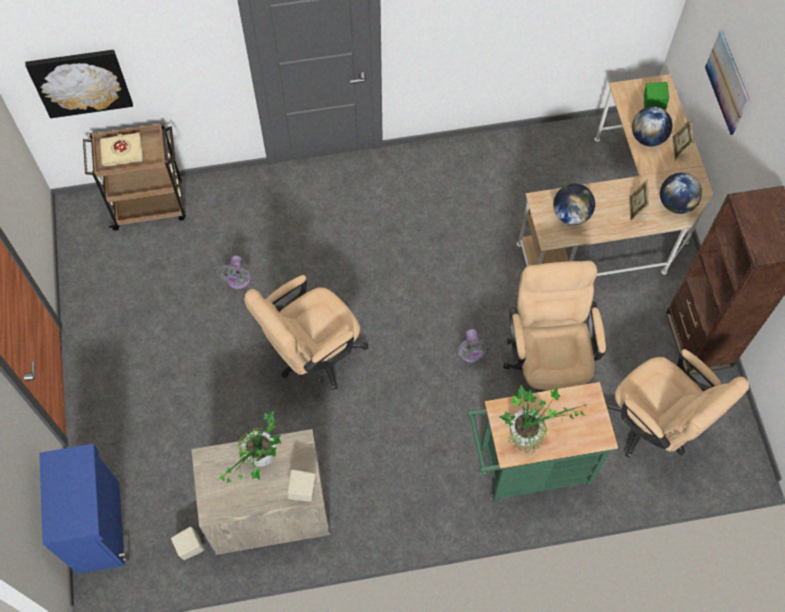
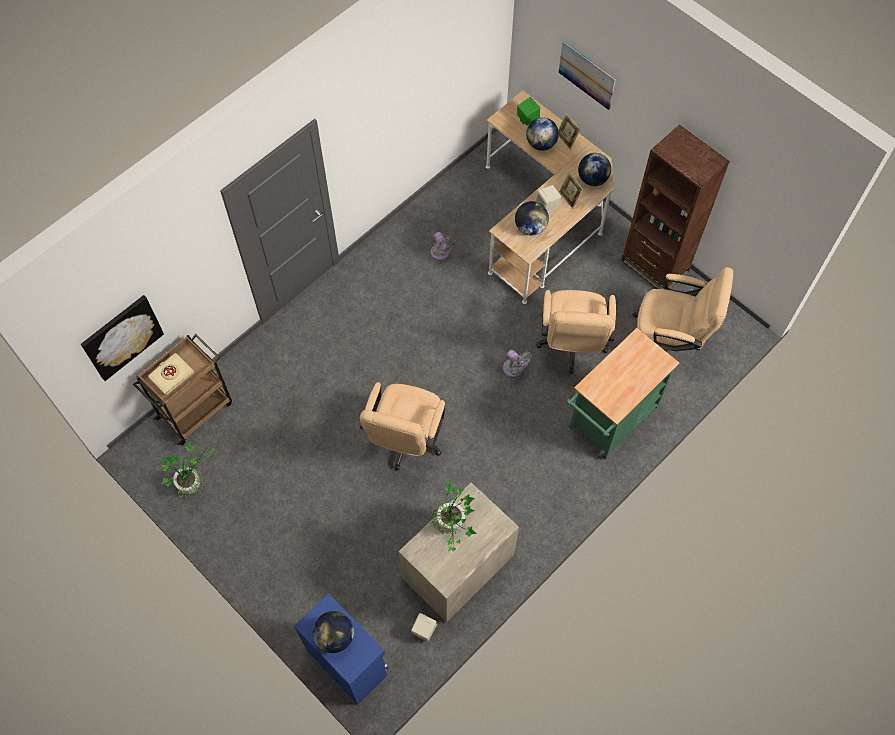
camera: 35 degrees left, 0 degrees up
grey fan [217,256,251,289] -> grey fan moved to [431,232,457,260]
beige speaker [287,469,316,502] -> beige speaker moved to [536,185,561,212]
potted plant [499,385,588,456] -> potted plant moved to [161,442,217,499]
beige office chair [503,261,606,393] -> beige office chair turned 135 degrees counterclockwise [536,290,616,374]
none -> globe [313,611,354,653]

